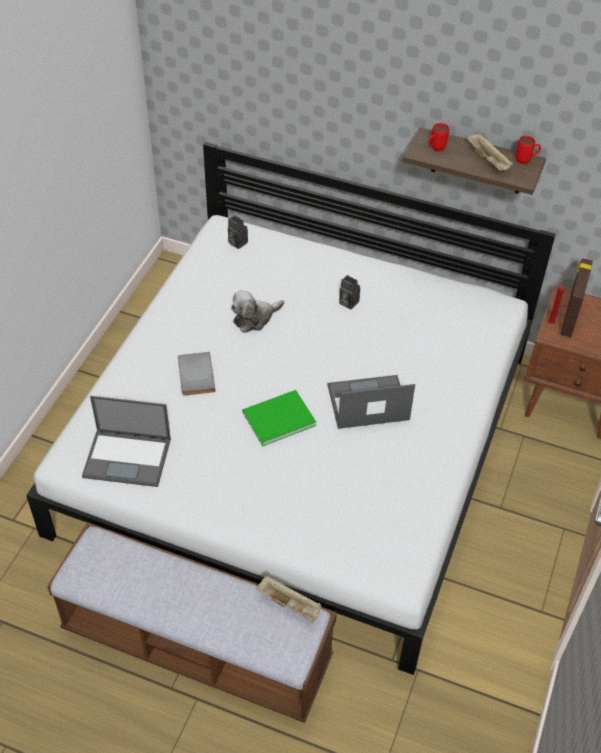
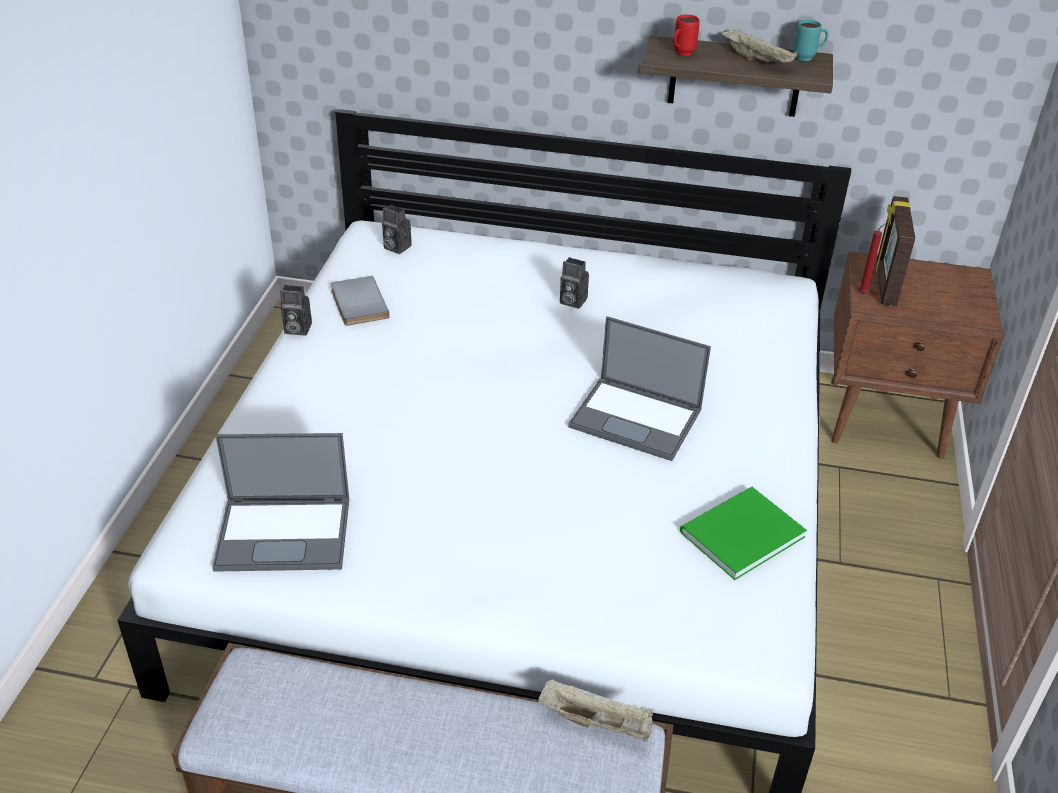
camera: 10 degrees left, 10 degrees down
grey book [178,352,215,396] -> grey book moved to [331,276,390,326]
plush toy [231,290,284,333] -> none
green book [242,390,316,446] -> green book moved to [680,487,807,580]
laptop [328,375,415,429] -> laptop turned 135 degrees counterclockwise [568,316,711,461]
red mug [515,136,541,165] -> turquoise mug [793,20,828,61]
none -> camera [280,285,312,336]

